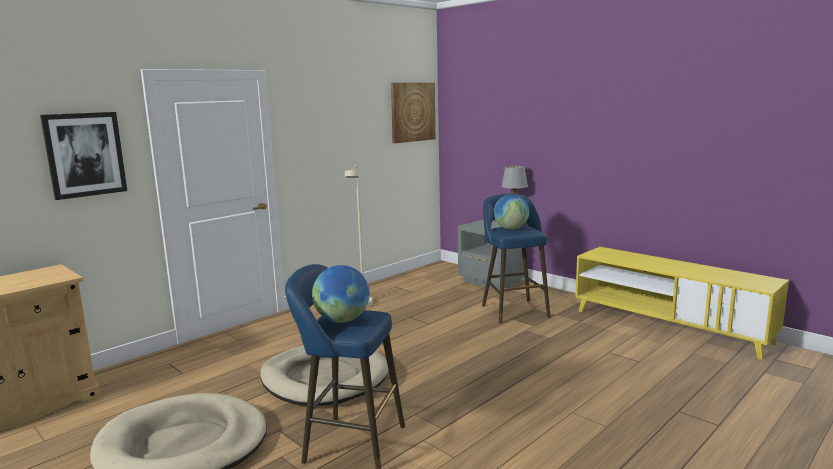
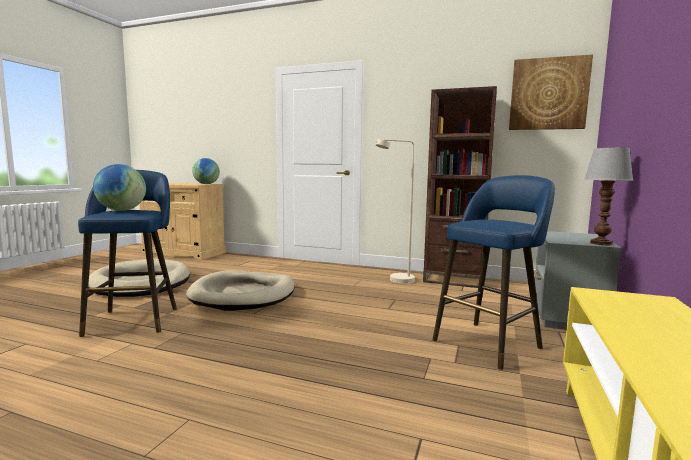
camera: 65 degrees right, 5 degrees down
picture [40,112,127,200] -> none
globe [494,194,529,230] -> globe moved to [192,158,220,184]
none -> brown bookcase [423,86,497,288]

